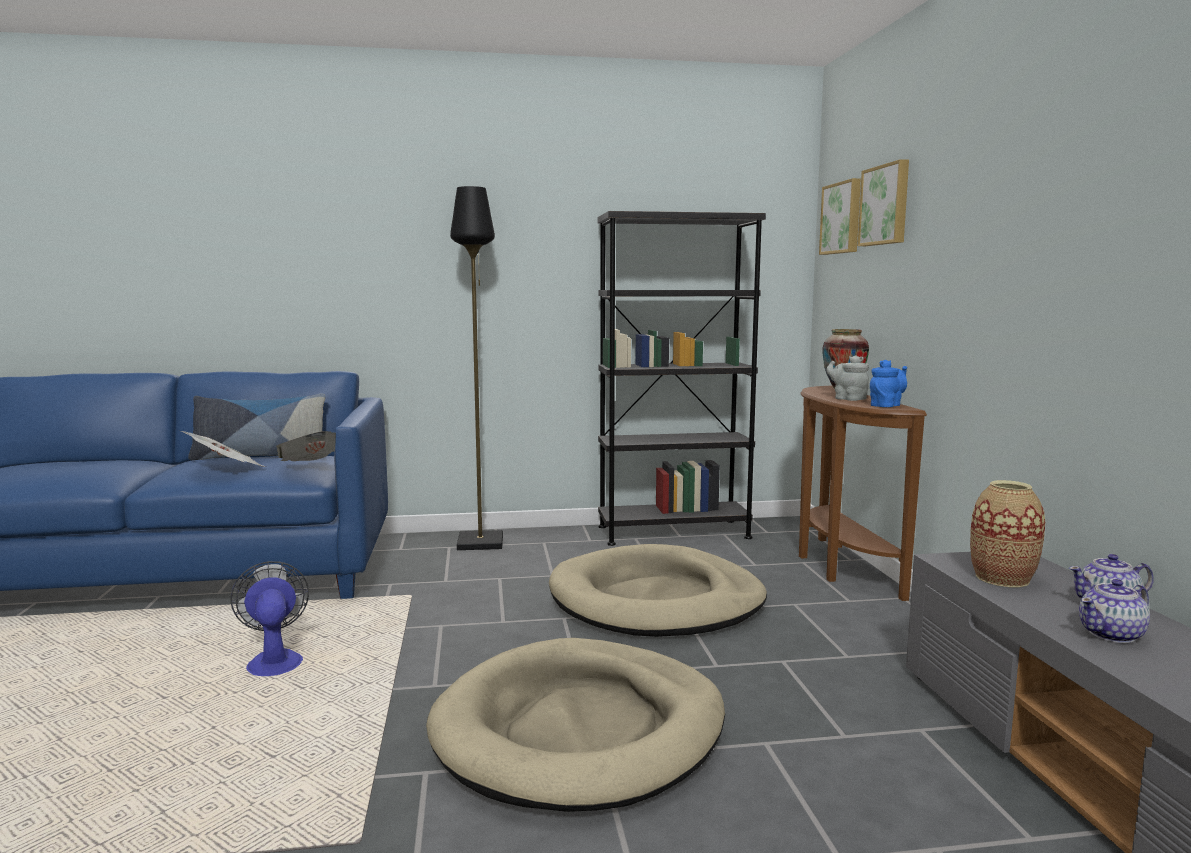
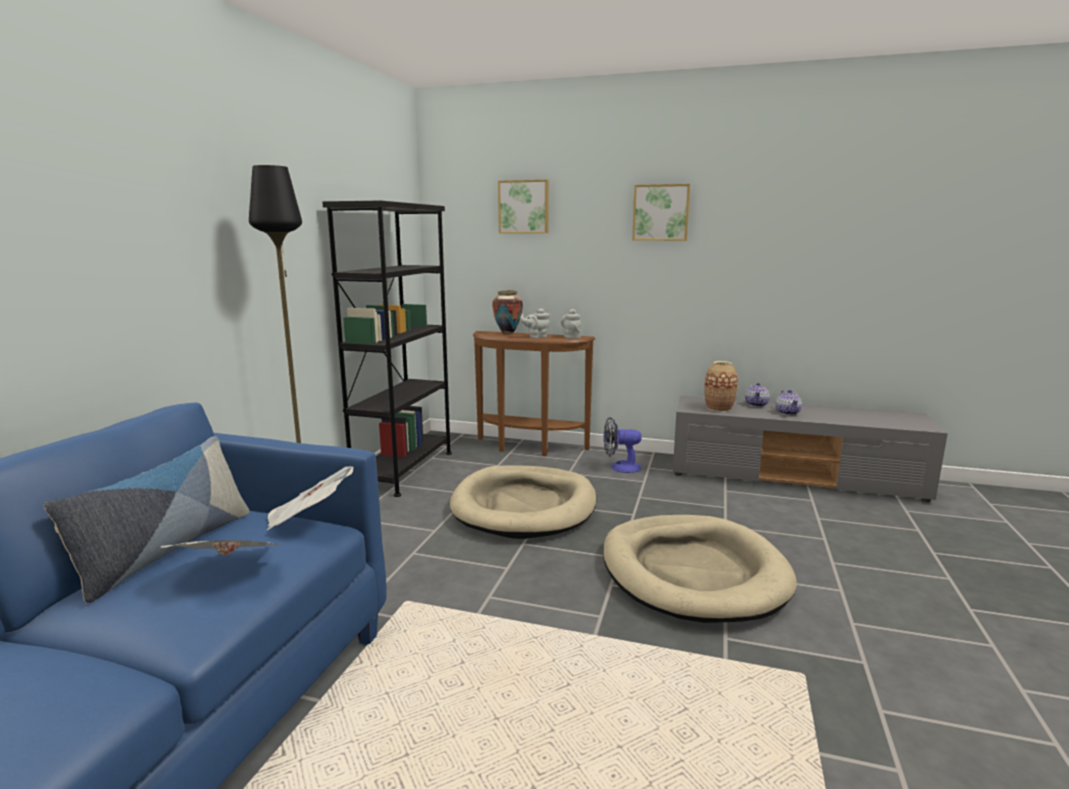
camera: 65 degrees left, 5 degrees up
fan [230,561,309,676] -> fan moved to [604,417,642,473]
picture [819,178,861,255] -> picture moved to [632,184,690,241]
blue teapot [870,360,907,407] -> grey teapot [561,309,581,339]

